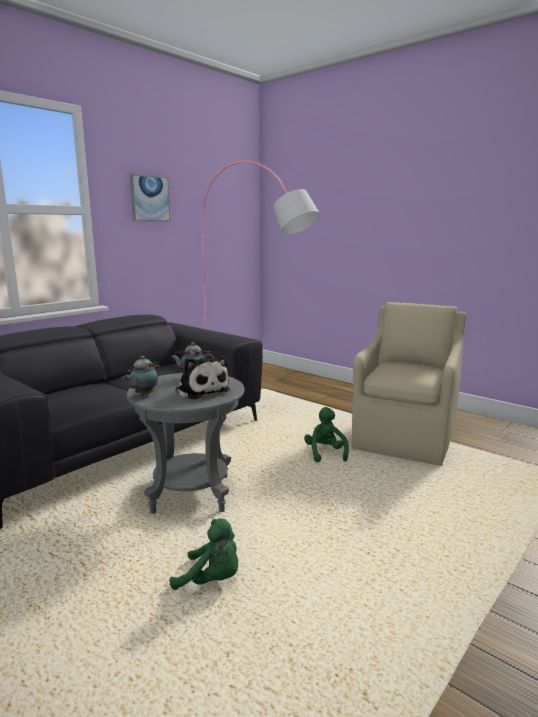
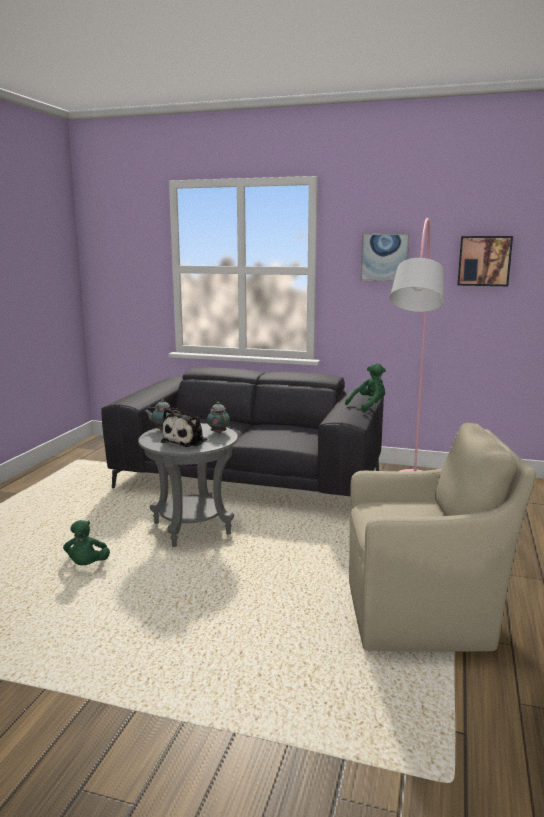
camera: 65 degrees right, 0 degrees up
green plush toy [304,407,349,463] -> green plush toy moved to [345,363,386,412]
none -> picture [457,236,513,286]

